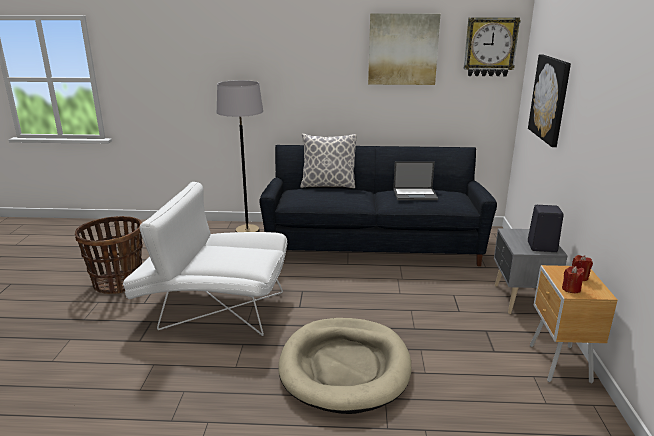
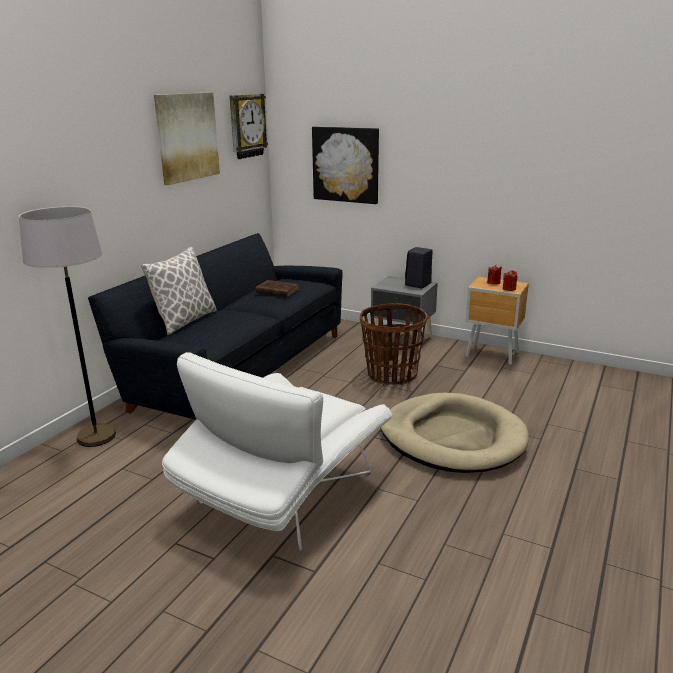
camera: 65 degrees left, 0 degrees up
basket [75,216,143,294] -> basket moved to [360,303,427,385]
laptop [393,162,438,200] -> brown book [256,280,299,297]

